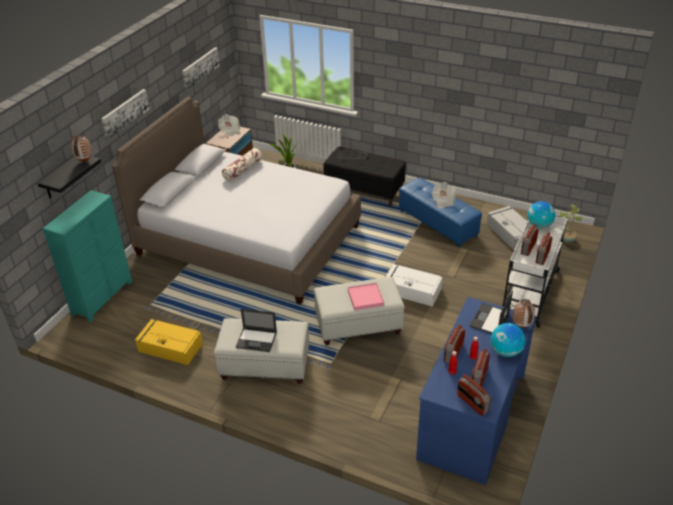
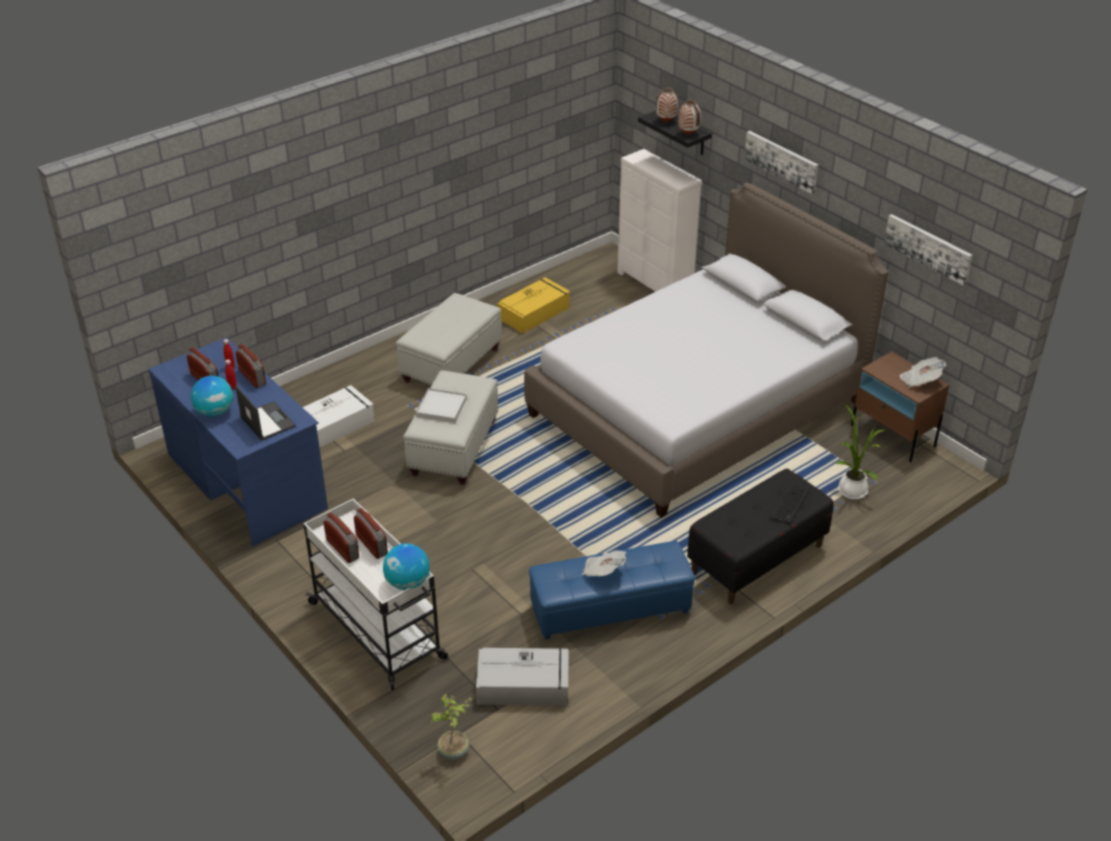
camera: 115 degrees right, 0 degrees up
turquoise dresser [42,190,132,322] -> white dresser [617,149,702,292]
pillow [222,148,262,181] -> none
laptop [236,309,277,352] -> none
pink tray [348,283,384,310] -> white tray [416,388,467,423]
white storage box [385,264,443,307] -> white storage box moved to [303,385,374,448]
radio [457,375,491,416] -> none
vase [512,299,535,328] -> vase moved to [656,87,679,122]

